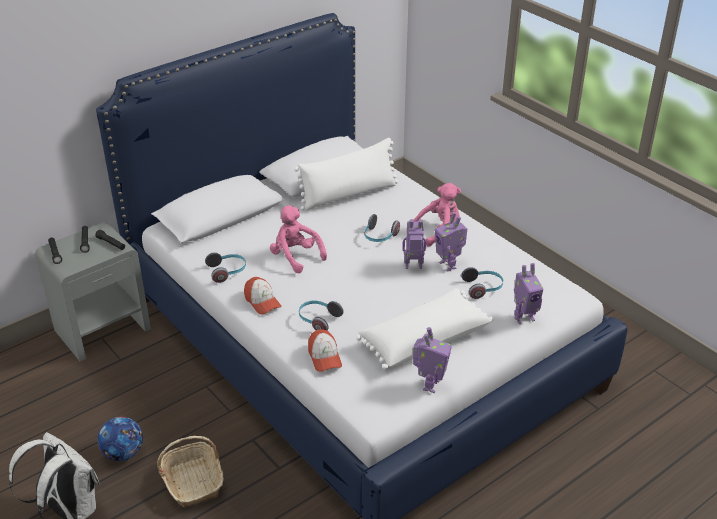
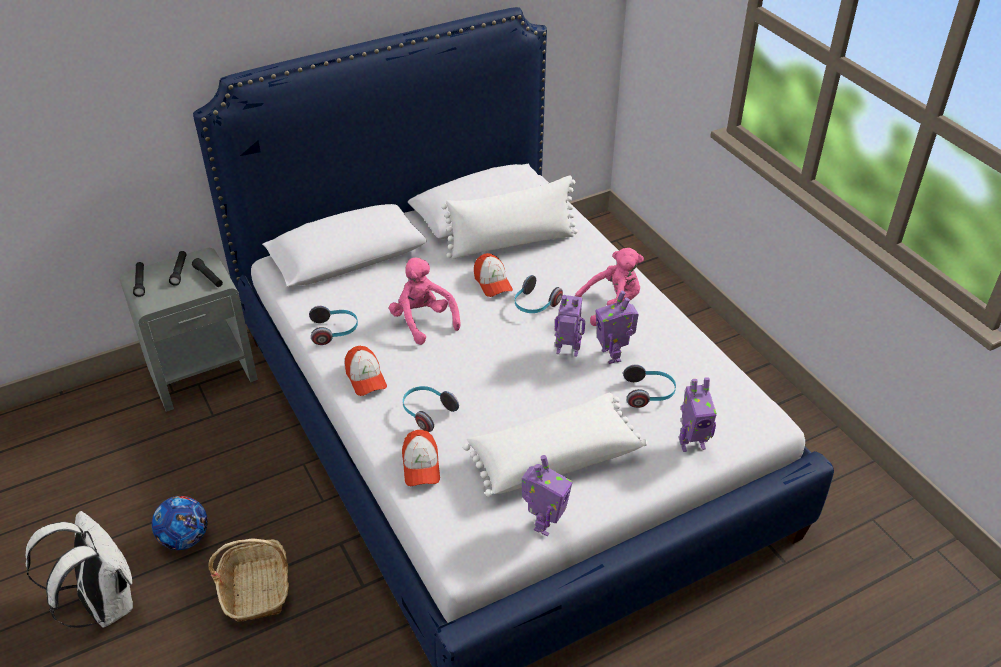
camera: 10 degrees right, 5 degrees up
none -> cap [474,253,513,297]

